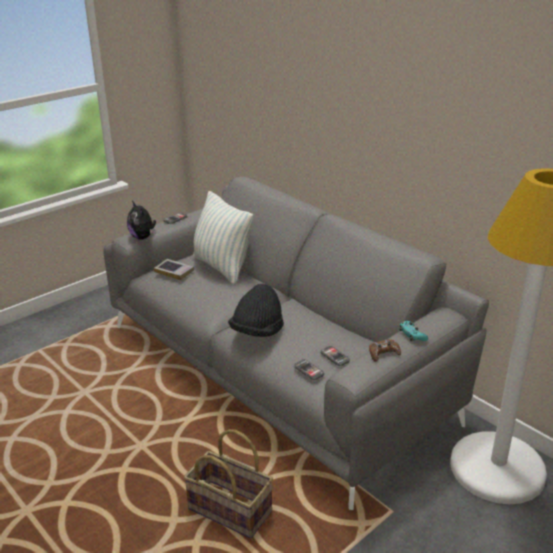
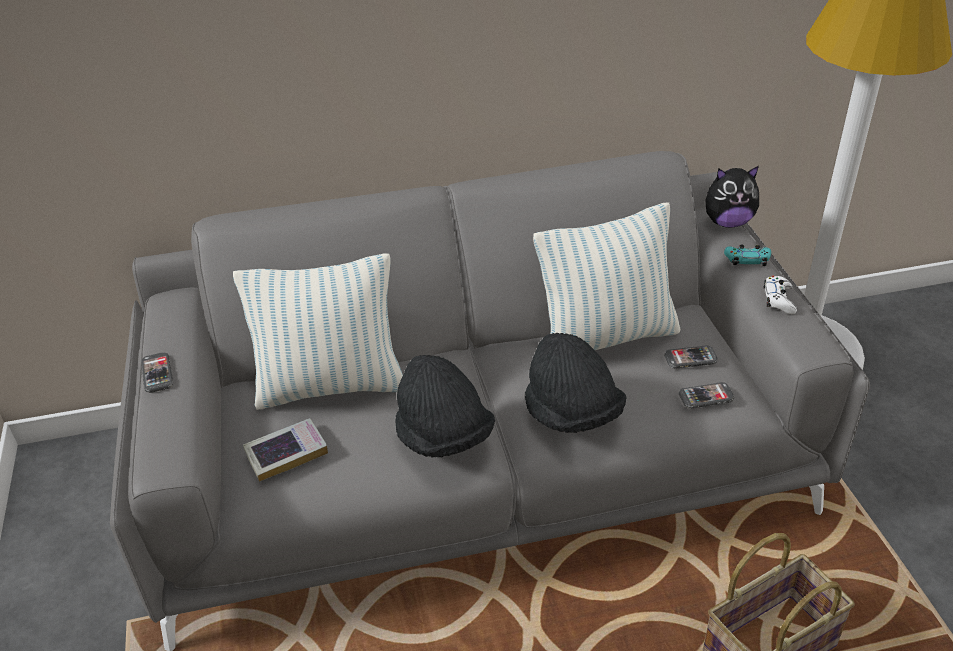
camera: 60 degrees left, 10 degrees up
plush toy [127,201,156,240] -> plush toy moved to [706,166,759,228]
brown game controller [369,339,401,361] -> white game controller [763,276,797,314]
none -> black hat [396,355,495,457]
none -> pillow [533,202,681,350]

